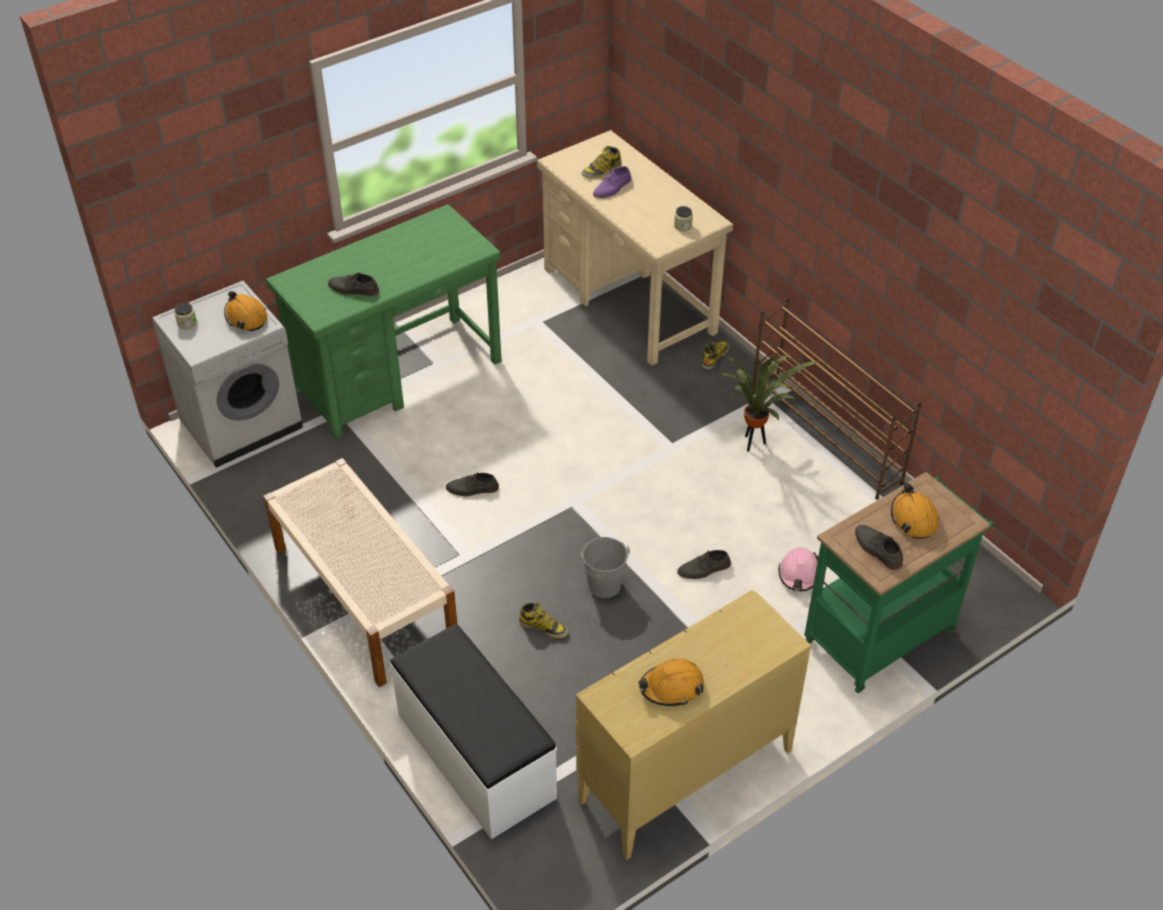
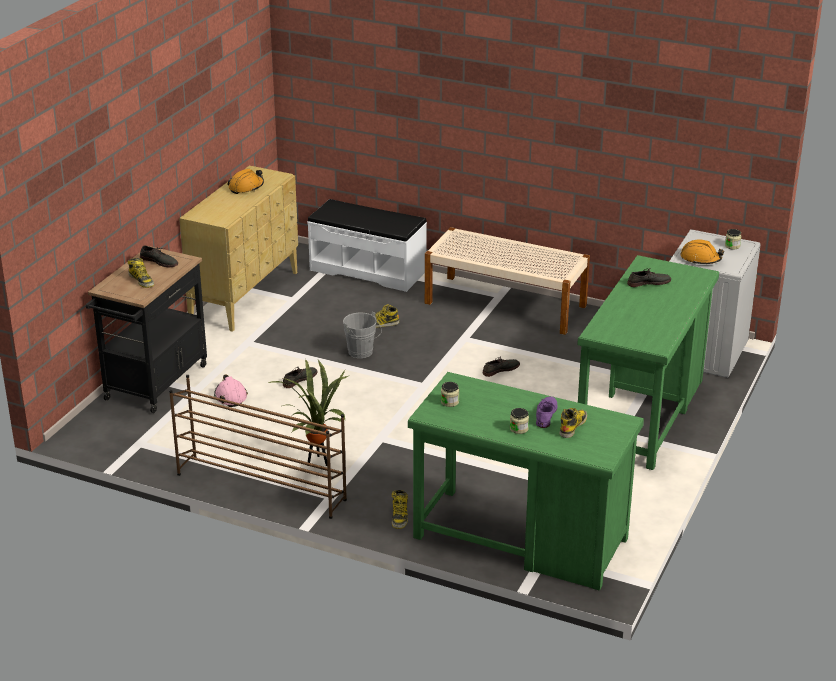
camera: 150 degrees right, 15 degrees down
beige desk [537,130,733,366] -> green desk [408,372,644,591]
green cart [804,472,994,693] -> black cart [86,246,207,413]
orange hard hat [891,483,939,539] -> boot [128,258,154,288]
none -> jar [510,408,529,434]

